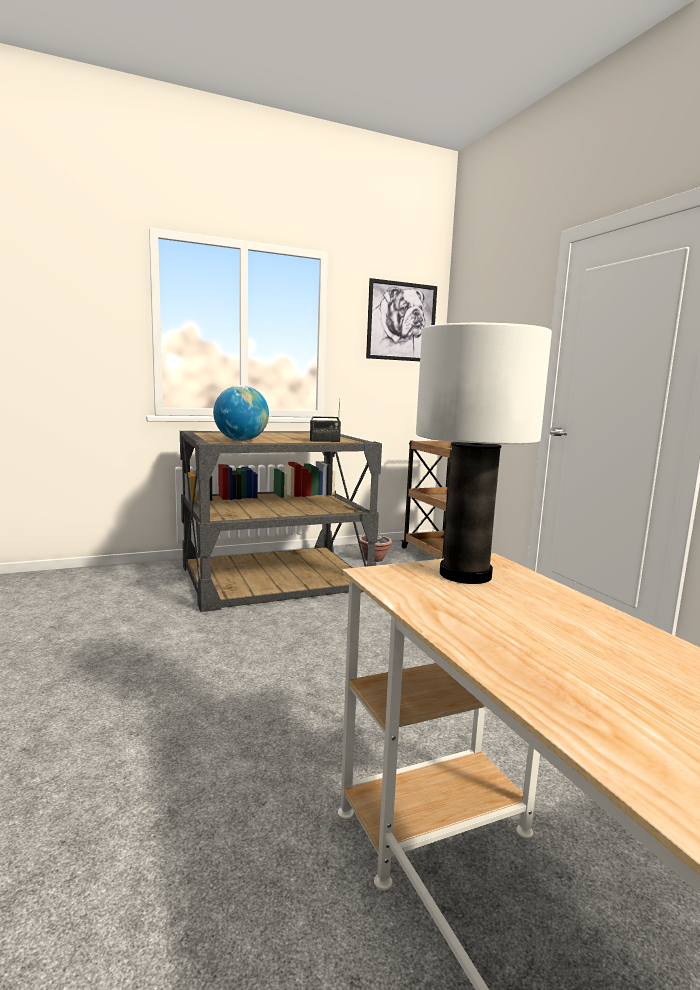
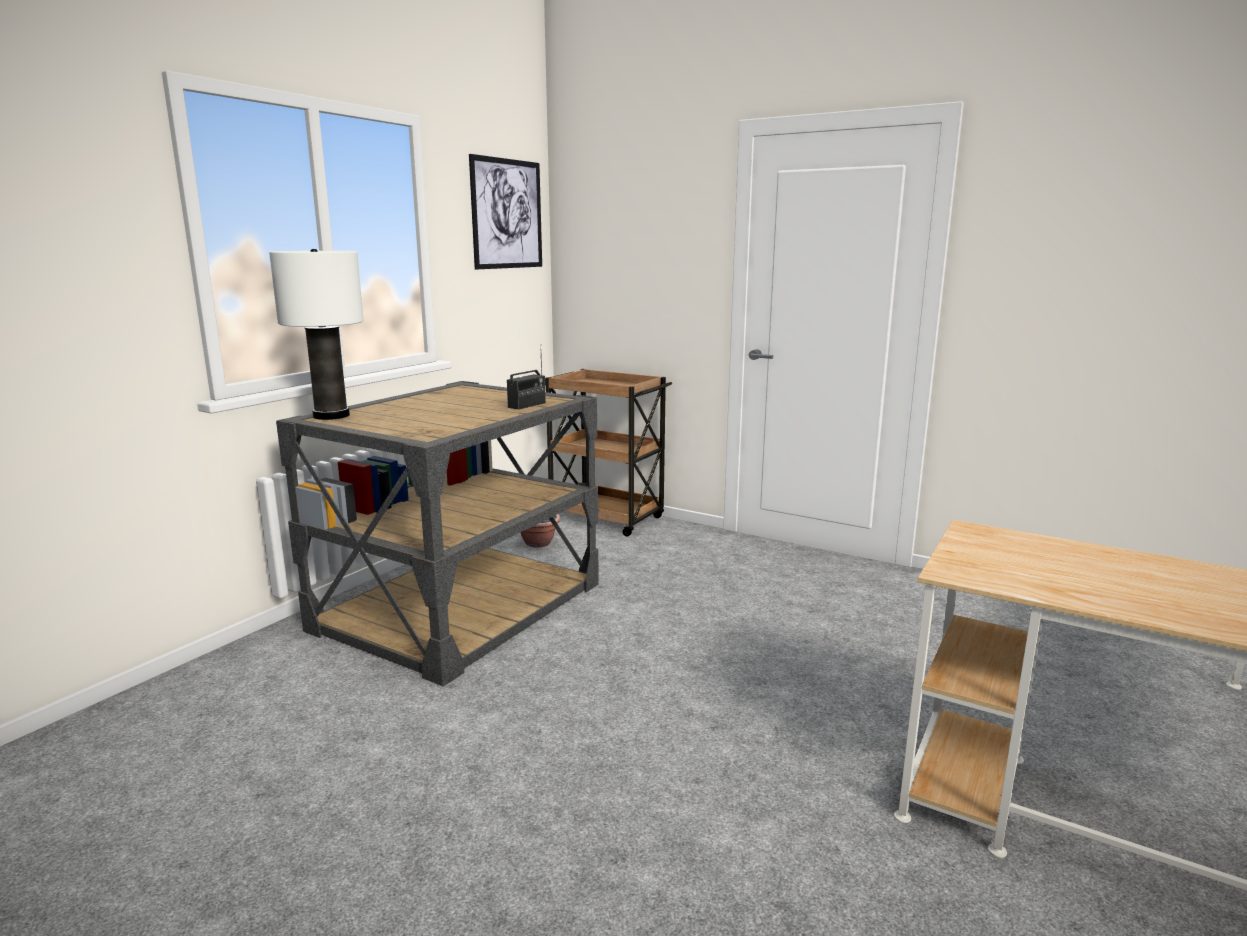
camera: 35 degrees left, 5 degrees up
globe [213,385,269,441] -> none
white table lamp [416,323,552,584] -> white table lamp moved to [269,249,364,420]

